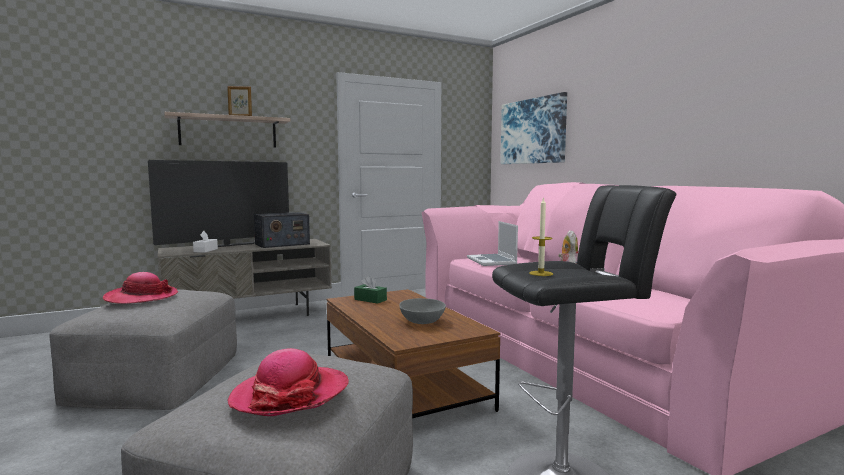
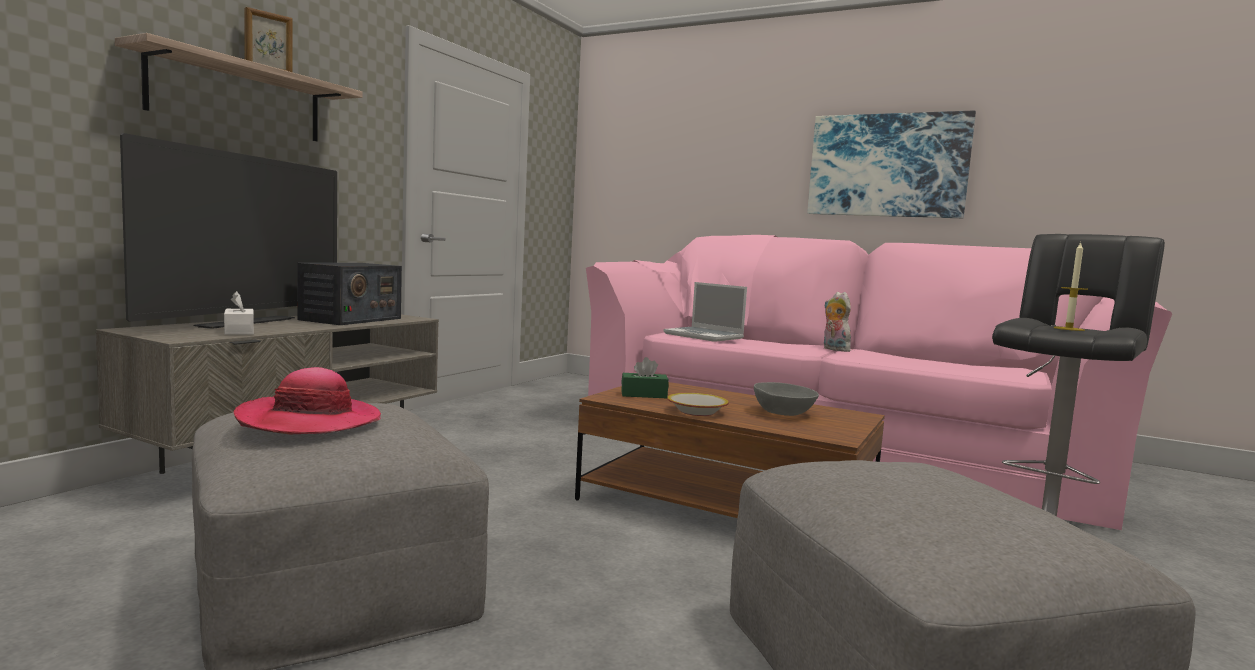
camera: 35 degrees left, 0 degrees up
hat [227,348,349,416] -> none
picture [501,92,567,164] -> picture moved to [807,110,976,218]
none -> bowl [667,393,729,416]

